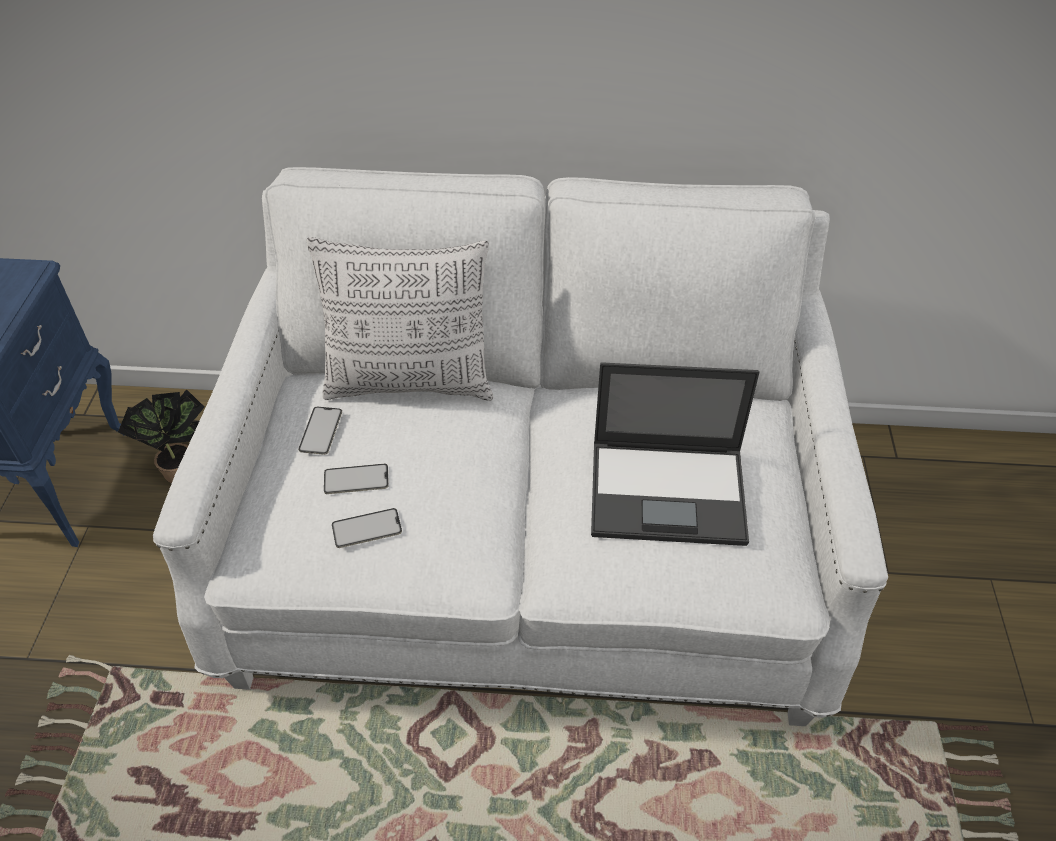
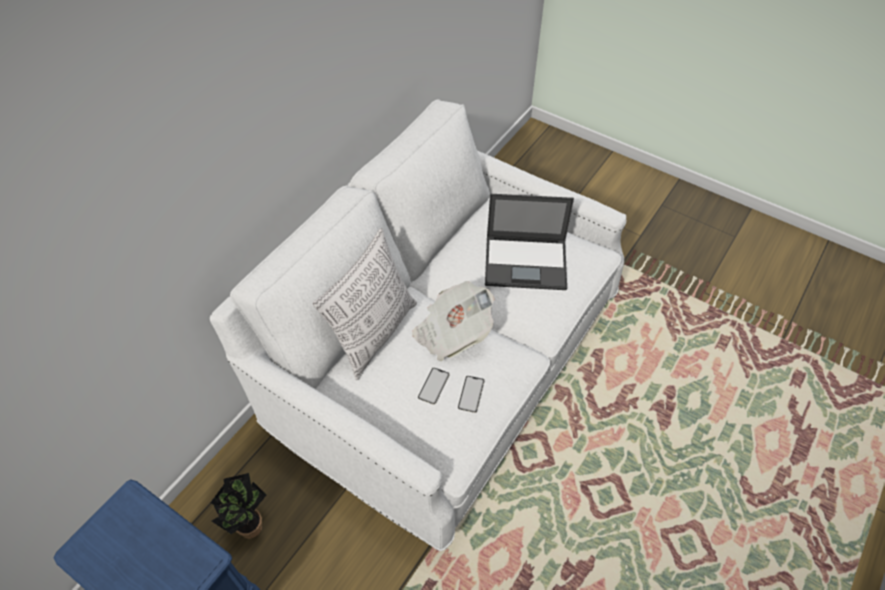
camera: 60 degrees left, 5 degrees up
phone [298,407,342,455] -> none
laptop [591,362,760,546] -> laptop turned 60 degrees clockwise [485,194,574,290]
none -> newspaper [412,281,495,362]

